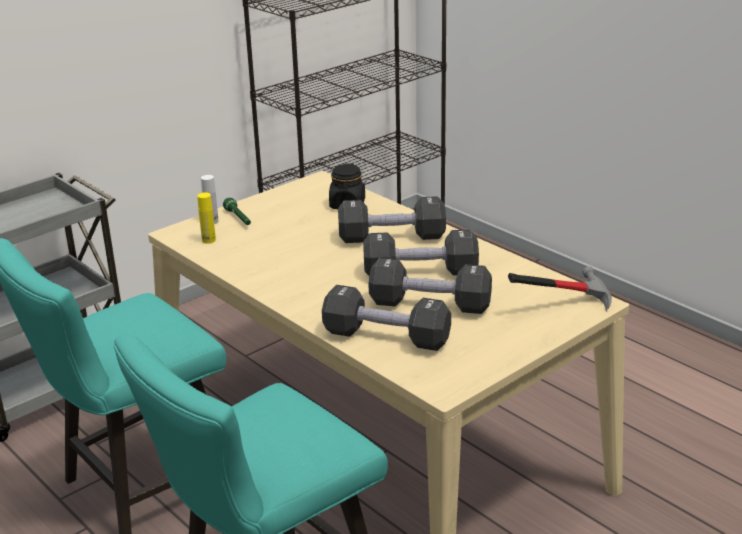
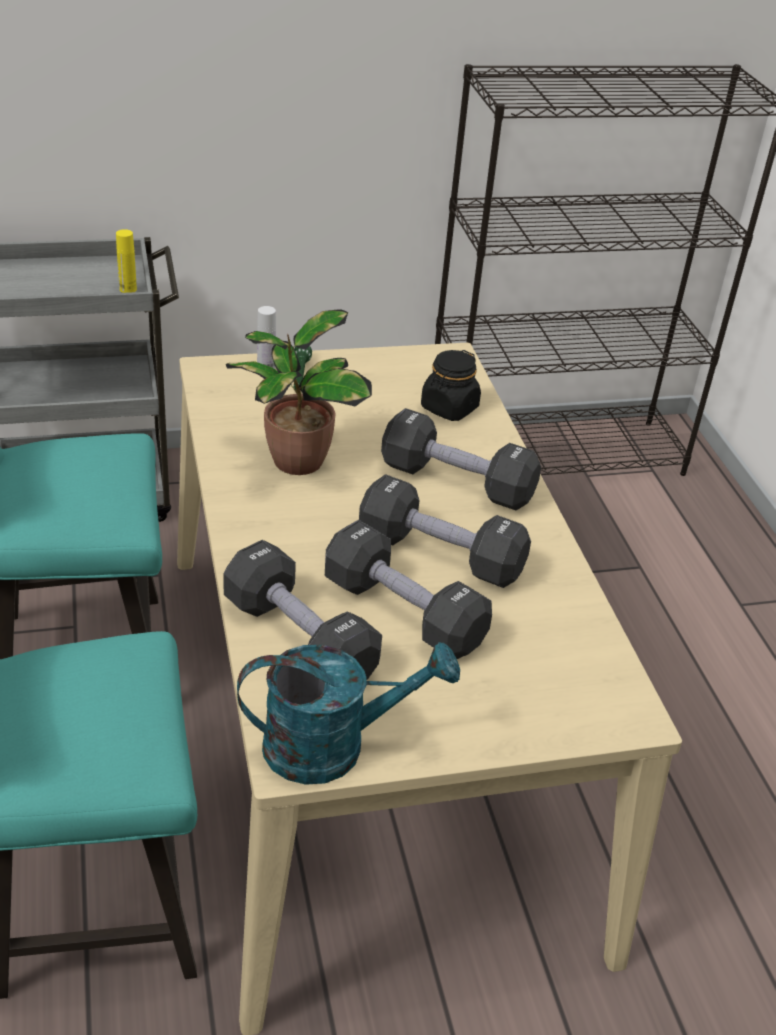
camera: 25 degrees right, 10 degrees up
yellow bottle [197,192,216,244] -> yellow bottle moved to [116,229,137,293]
hammer [508,266,612,311] -> none
none -> potted plant [226,309,372,475]
none -> turquoise watering can [237,642,460,785]

